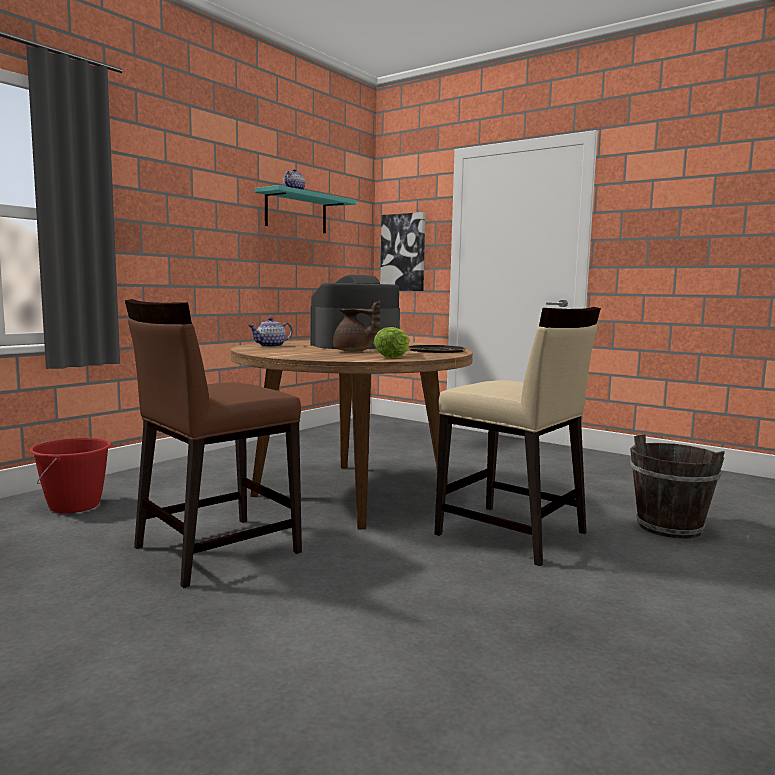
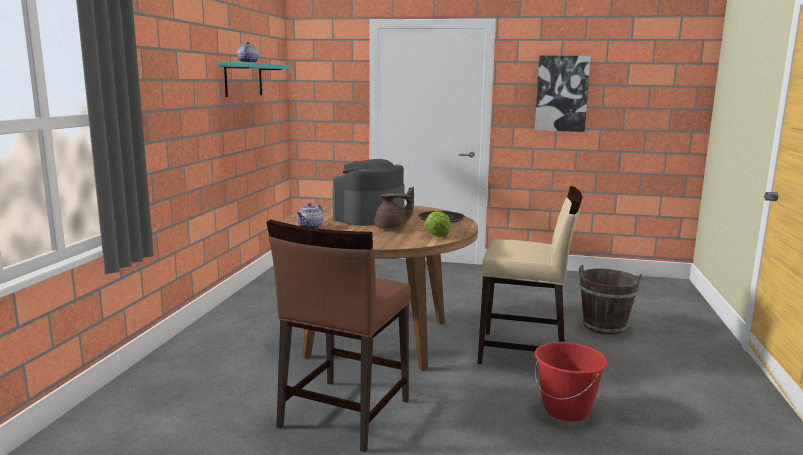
camera: 25 degrees left, 5 degrees up
red bucket [30,438,112,513] -> red bucket moved to [535,342,608,422]
picture [380,212,425,291] -> picture moved to [535,55,591,132]

